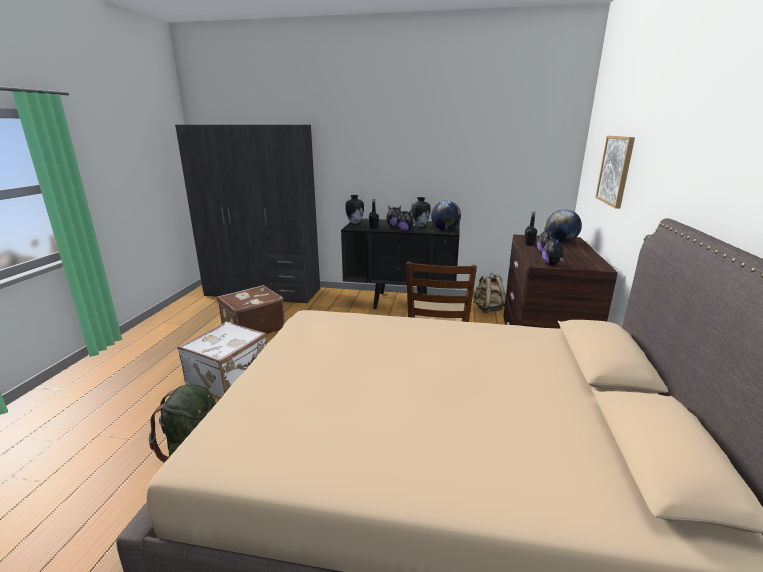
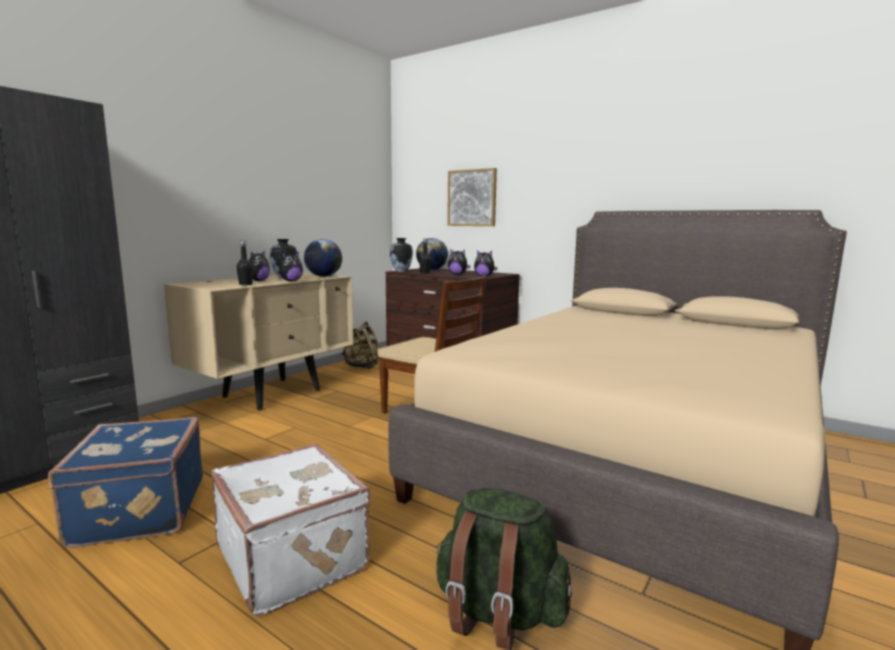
camera: 65 degrees left, 10 degrees down
brown suitcase [217,285,285,334] -> blue suitcase [48,417,203,548]
black dresser [341,219,460,309] -> beige dresser [164,272,353,410]
vase [345,195,364,224] -> vase moved to [390,238,413,272]

